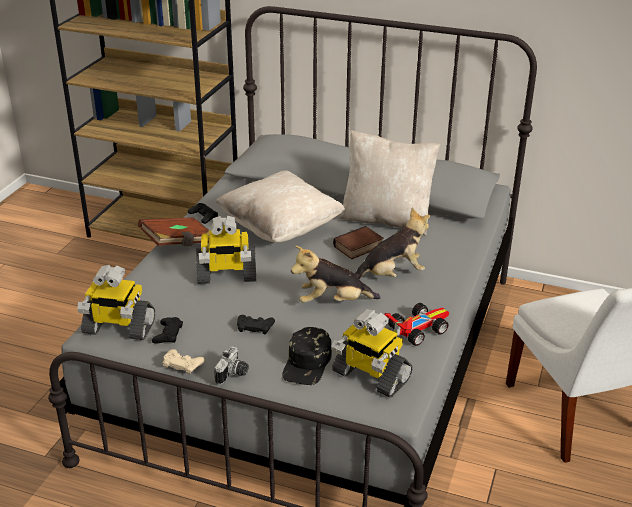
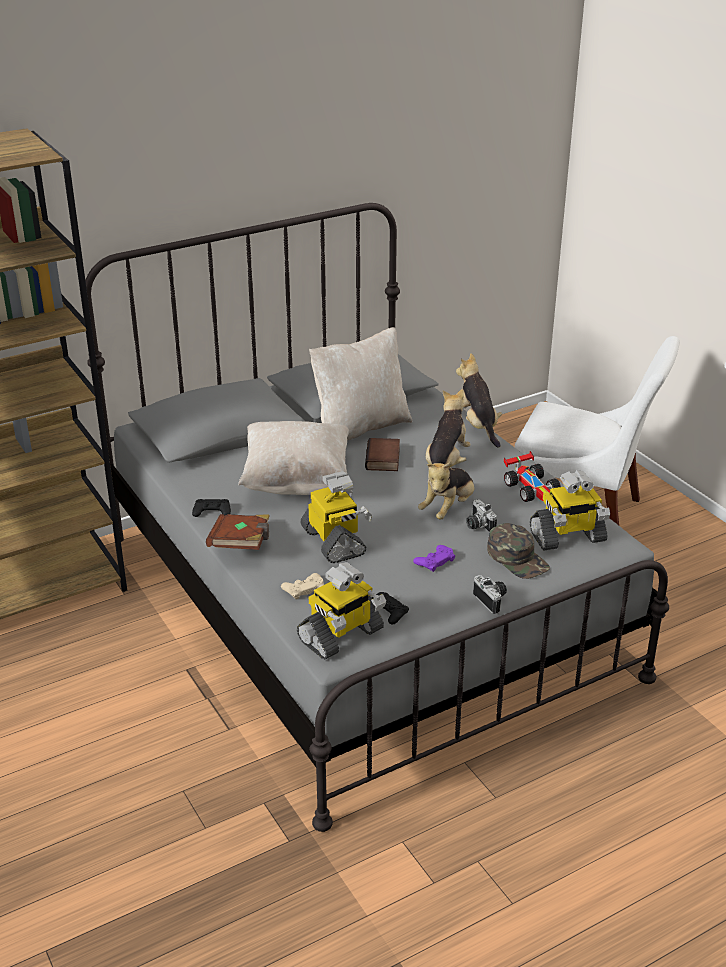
camera: 50 degrees left, 0 degrees up
beige game controller [162,349,205,374] -> beige game controller moved to [281,573,324,600]
toy robot [196,216,256,284] -> toy robot turned 60 degrees counterclockwise [301,471,372,563]
black game controller [237,315,275,334] -> purple game controller [413,545,455,572]
black cap [282,327,332,385] -> green cap [487,523,550,579]
toy car [385,303,449,346] -> toy car turned 150 degrees clockwise [504,451,561,502]
none -> plush toy [456,353,502,448]
none -> camera [466,499,497,532]

